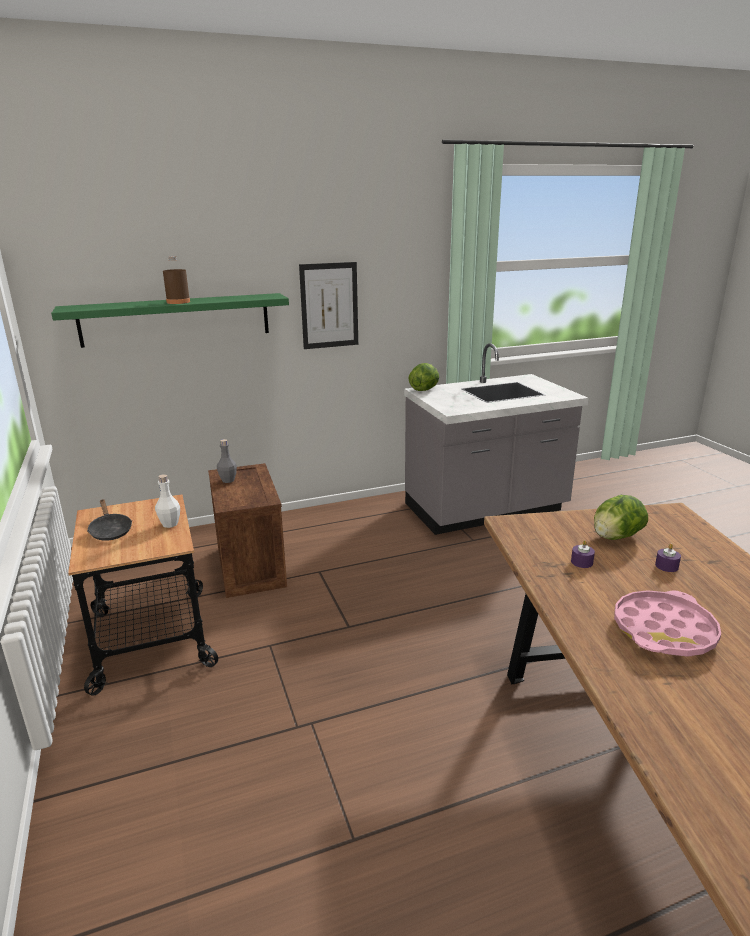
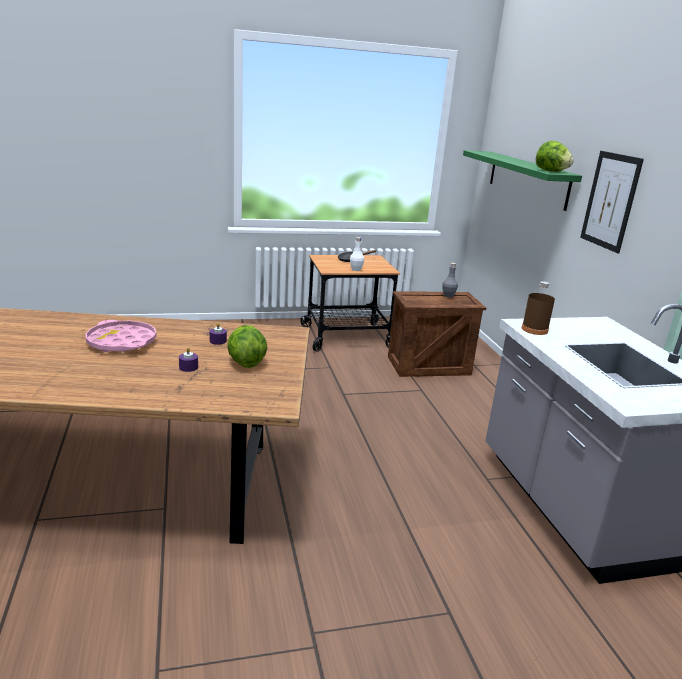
camera: 95 degrees right, 0 degrees up
brown bottle [163,256,190,304] -> brown bottle moved to [522,281,555,335]
lettuce [408,363,439,391] -> lettuce moved to [536,141,574,172]

